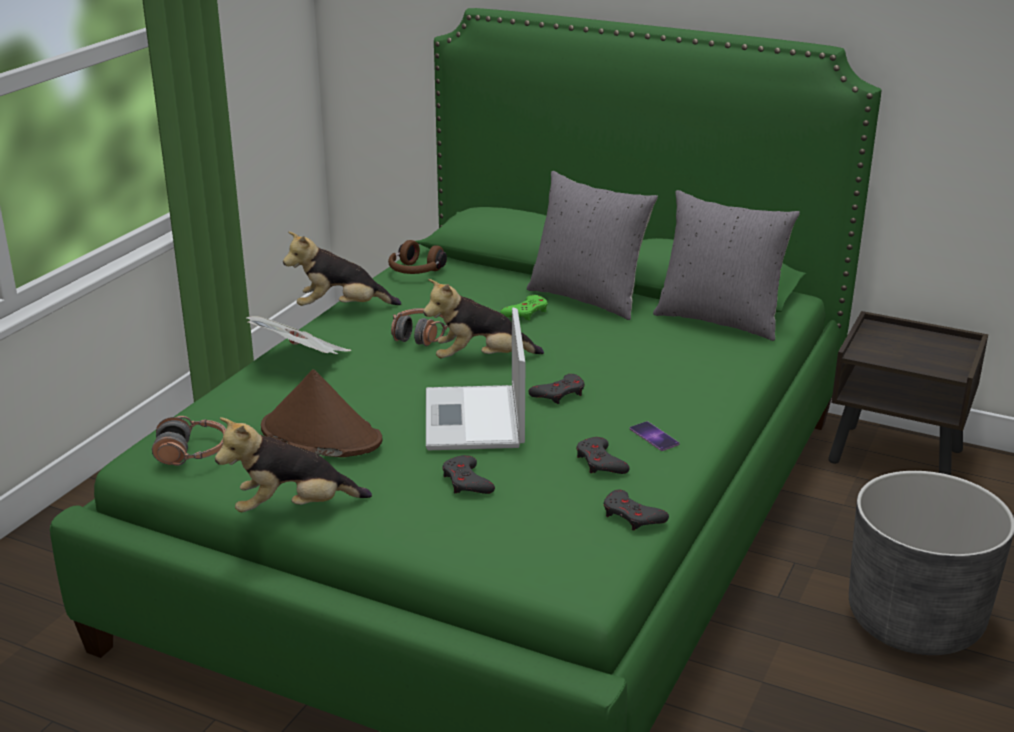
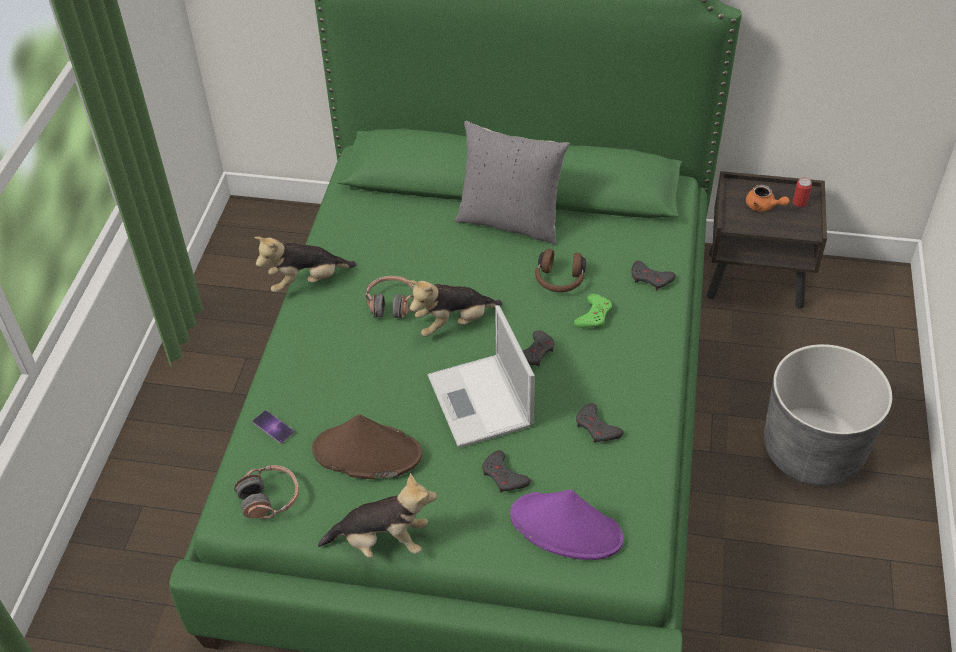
camera: 15 degrees left, 20 degrees up
plush toy [215,417,372,512] -> plush toy turned 150 degrees counterclockwise [318,473,437,558]
newspaper [246,316,352,354] -> none
brown headphones [388,240,447,274] -> brown headphones moved to [535,249,586,292]
green game controller [500,295,548,321] -> green game controller moved to [574,294,612,328]
grey game controller [604,490,669,531] -> grey game controller moved to [631,261,676,291]
phone [630,421,680,451] -> phone moved to [252,410,295,444]
grey pillow [653,190,800,341] -> none
none -> purple hat [510,489,623,560]
none -> orange teapot [746,185,790,212]
none -> can [793,178,812,207]

